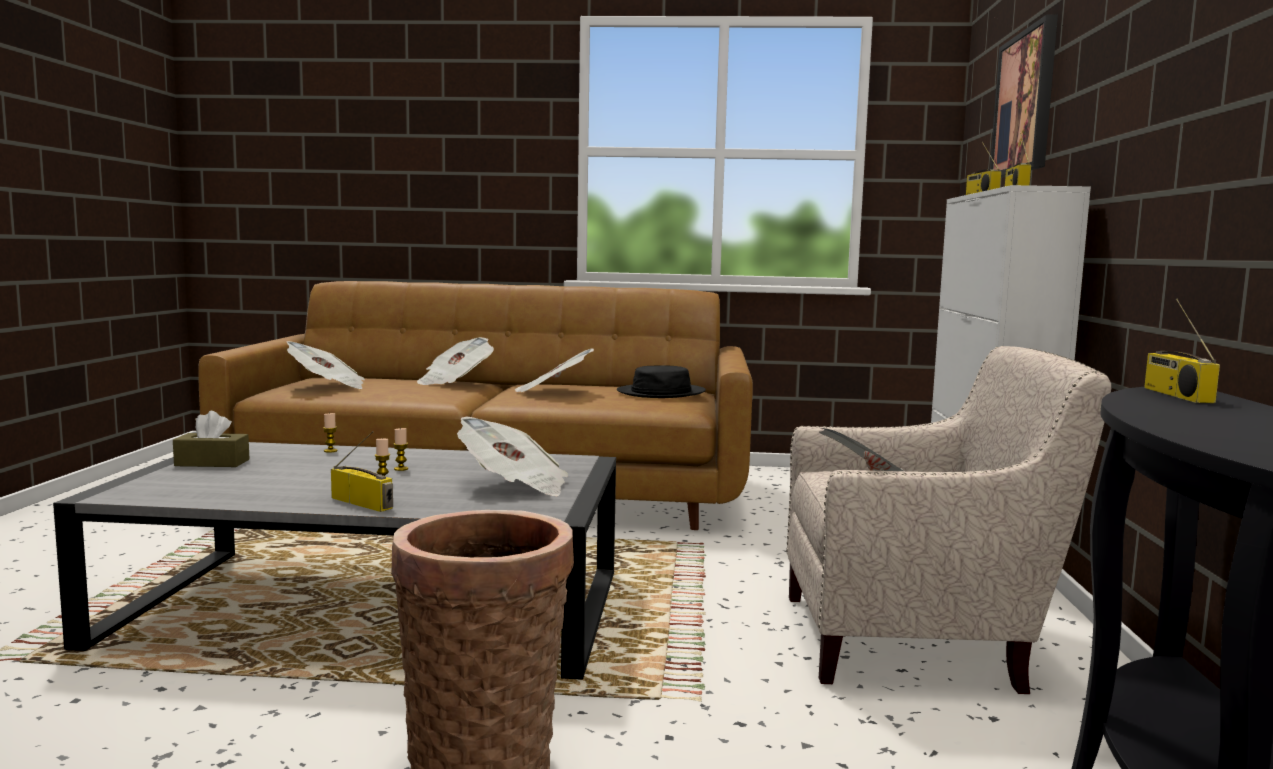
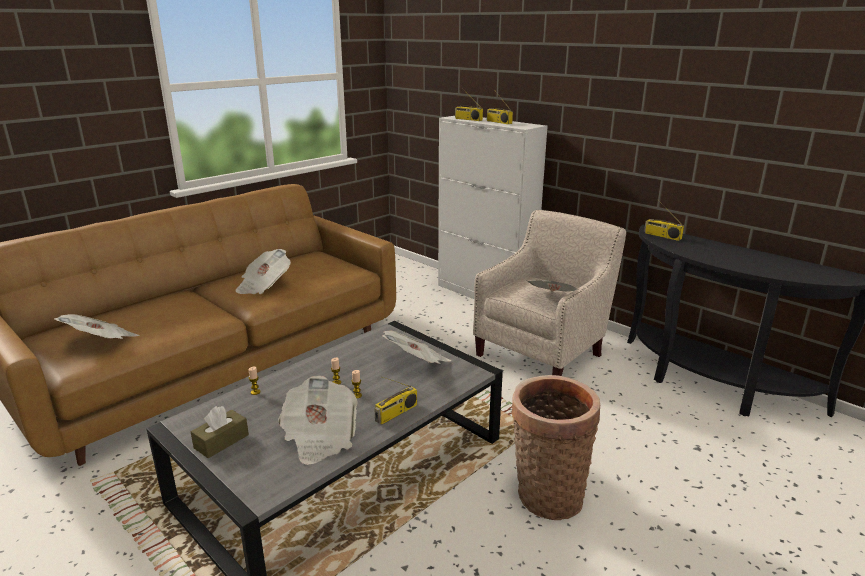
camera: 50 degrees left, 15 degrees up
radio [331,431,393,512] -> radio turned 150 degrees clockwise [374,376,417,424]
newspaper [417,337,494,385] -> newspaper moved to [278,376,358,465]
black hat [617,365,706,398] -> none
picture [990,15,1058,178] -> none

